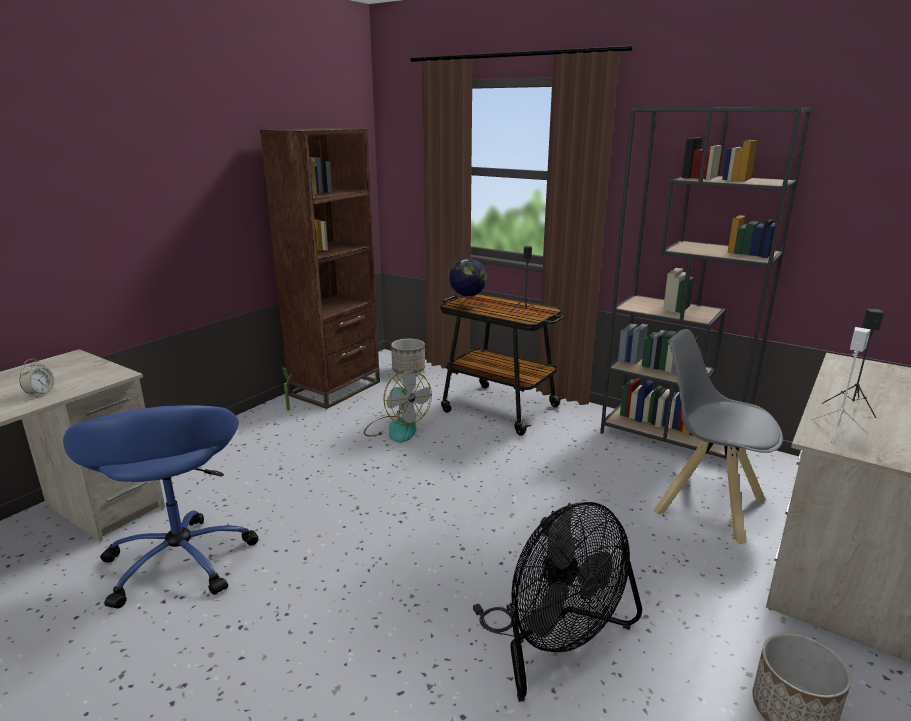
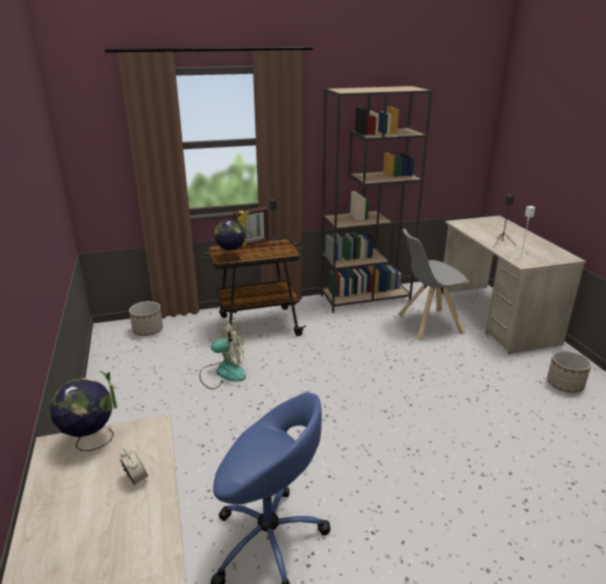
camera: 50 degrees left, 5 degrees up
brown bookcase [260,128,380,409] -> none
black fan [473,502,642,702] -> none
none -> globe [50,378,114,451]
none -> picture frame [233,207,269,247]

